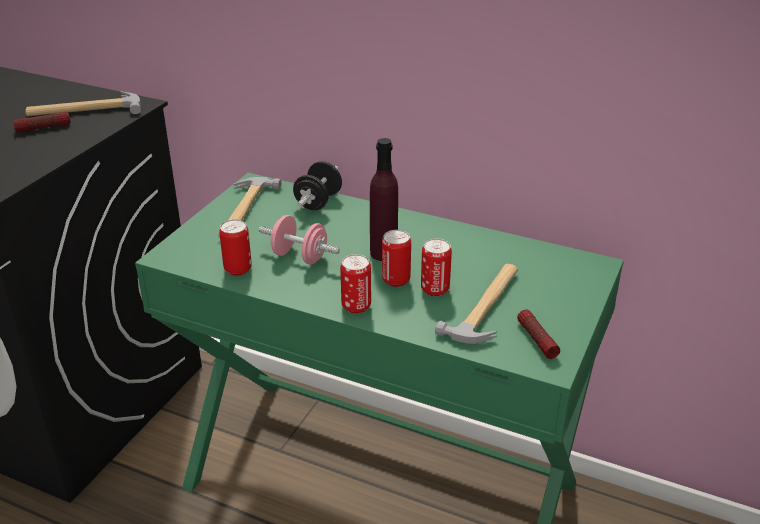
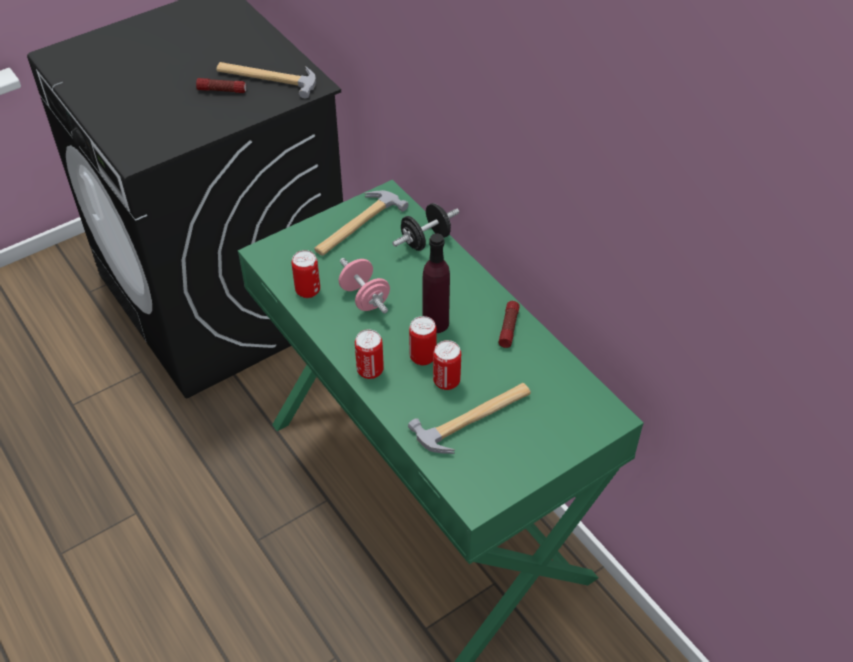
camera: 30 degrees right, 15 degrees up
flashlight [517,310,560,359] -> flashlight moved to [498,301,520,348]

